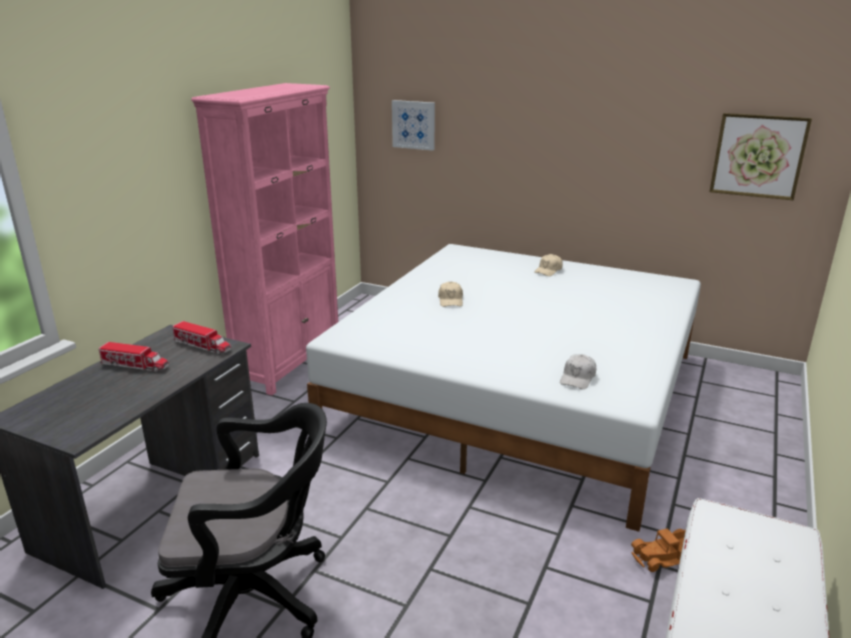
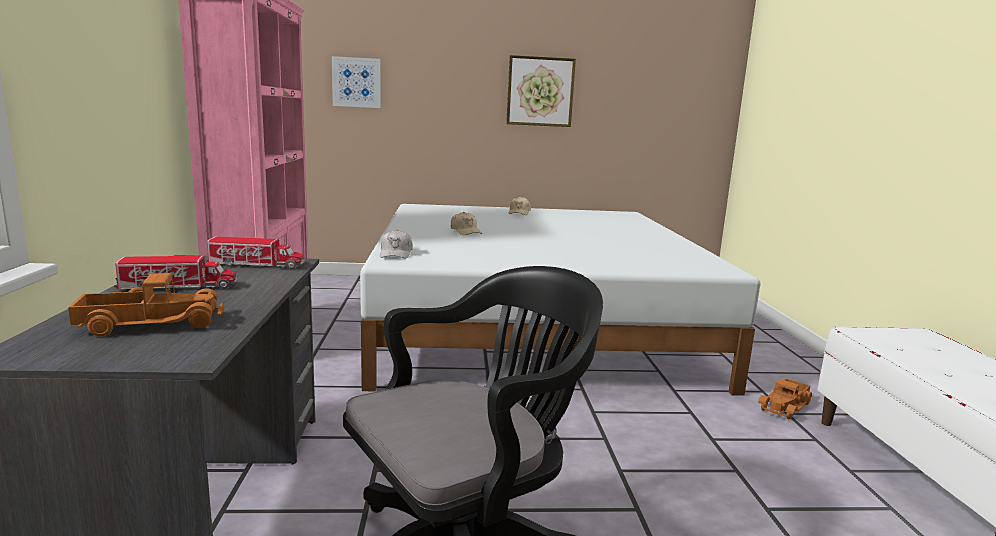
camera: 30 degrees left, 10 degrees down
white cap [560,354,596,389] -> white cap moved to [380,230,413,259]
picture [710,113,812,200] -> picture moved to [506,55,576,127]
none -> toy truck [68,273,224,336]

